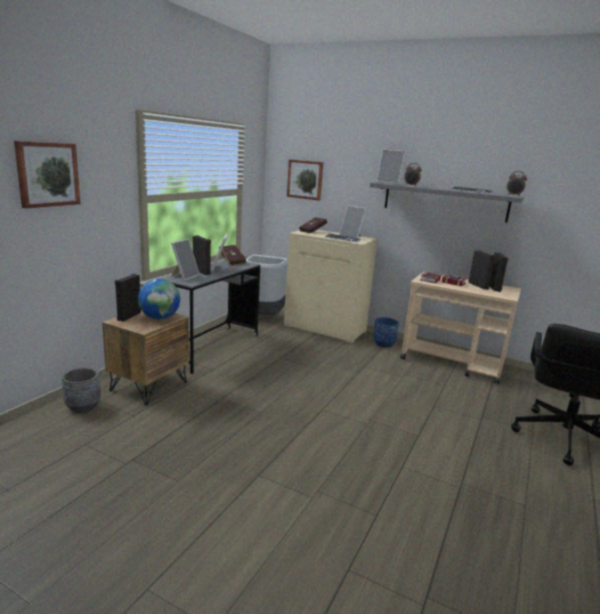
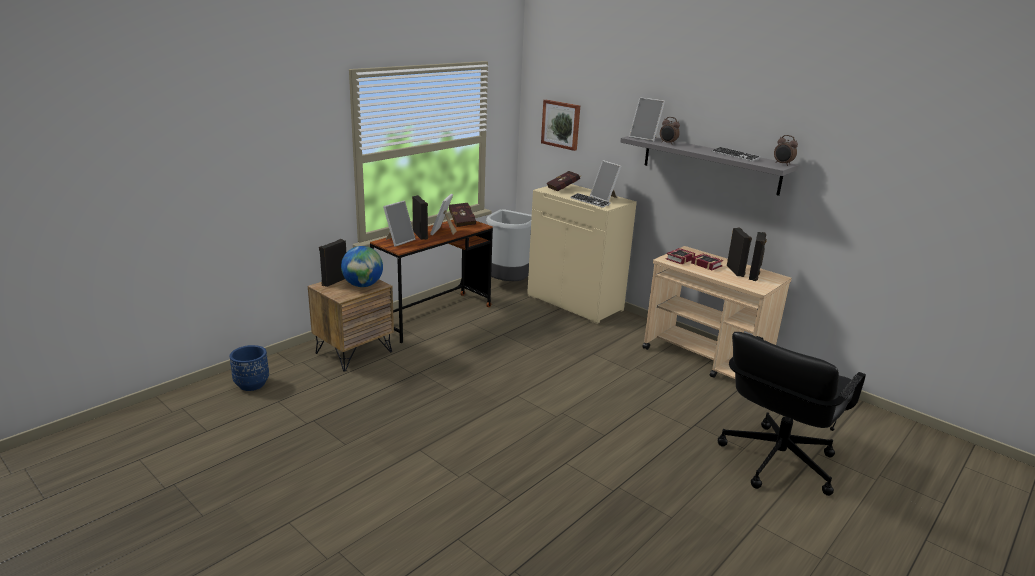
camera: 15 degrees right, 5 degrees up
picture [14,141,80,208] -> none
grey planter [61,367,101,413] -> none
grey desk [157,260,261,374] -> brown desk [370,220,493,343]
blue planter [373,317,399,348] -> blue planter moved to [230,345,269,391]

